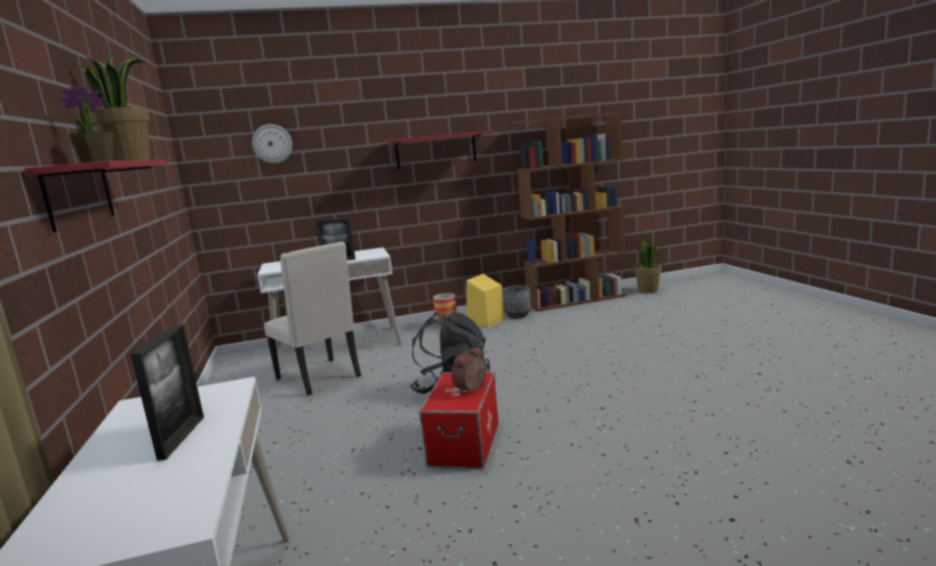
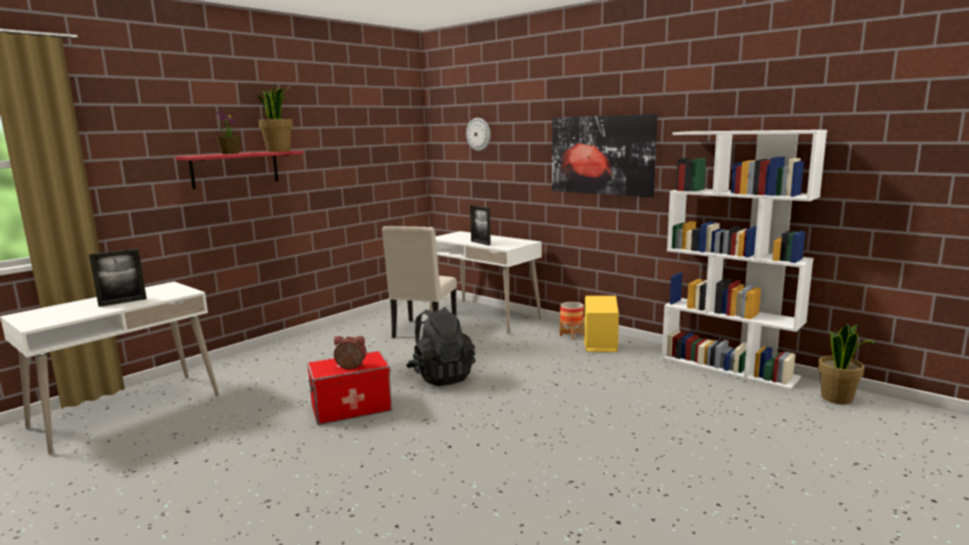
camera: 55 degrees right, 0 degrees up
red shelf [384,130,493,169] -> picture [552,114,657,197]
grey planter [502,285,531,319] -> none
brown bookcase [514,112,626,312] -> white bookcase [662,130,827,390]

